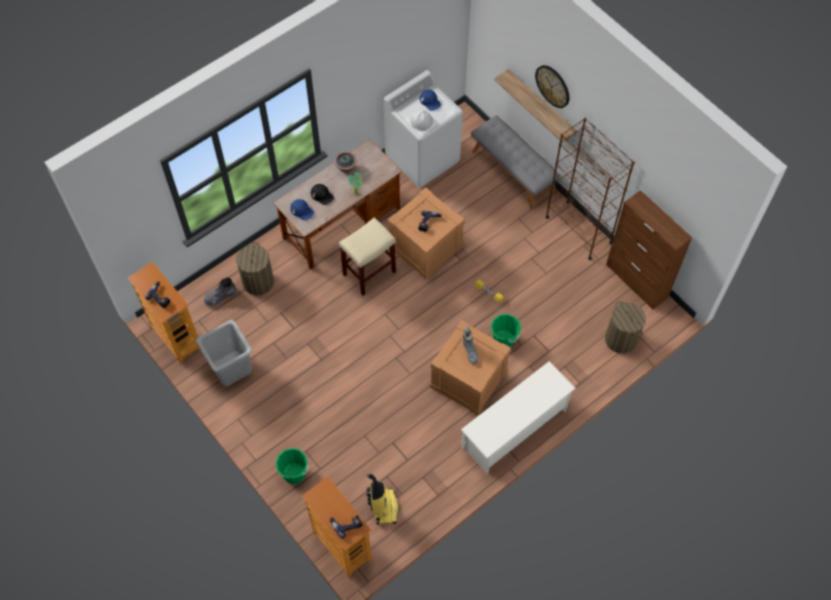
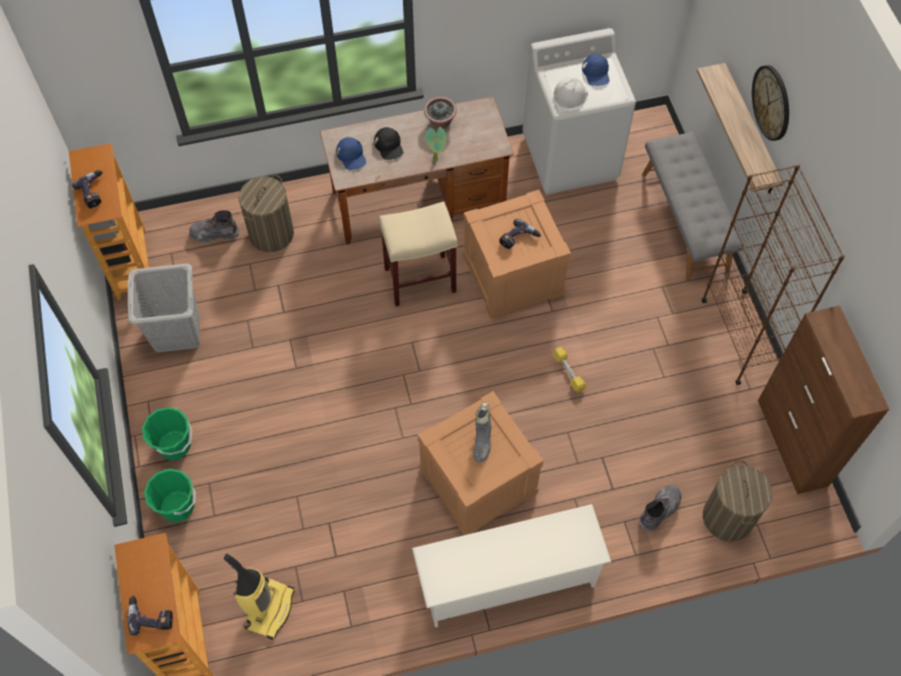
camera: 25 degrees right, 0 degrees up
green bucket [491,314,521,347] -> green bucket moved to [142,407,192,460]
none -> grey boot [638,485,681,532]

